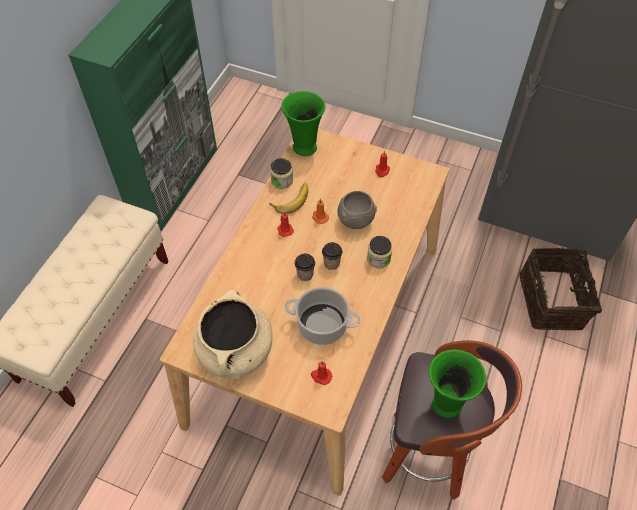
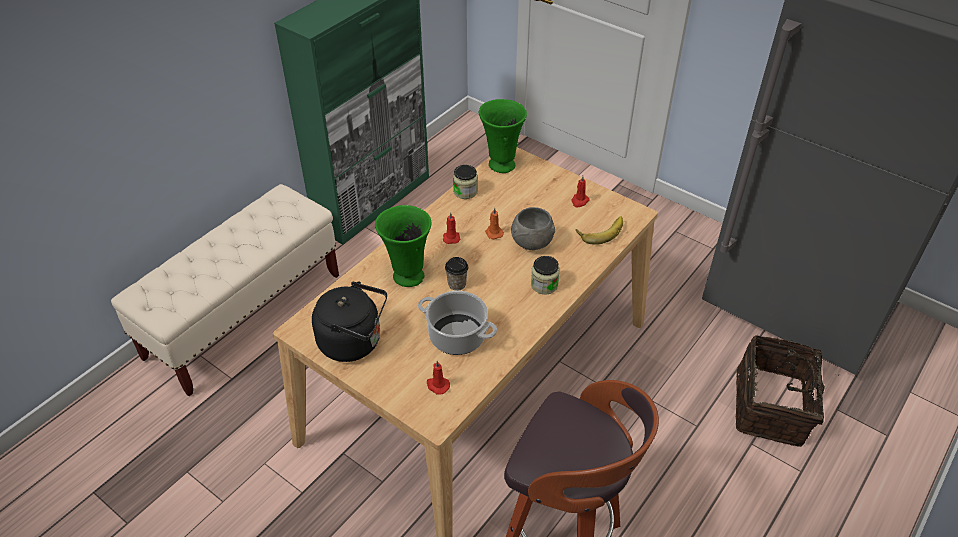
camera: 15 degrees right, 10 degrees down
beige cooking pot [193,289,273,380] -> black kettle [312,281,387,362]
banana [269,183,308,214] -> banana moved to [576,216,623,245]
cup [322,242,342,270] -> none
green vase [429,349,486,418] -> green vase moved to [375,205,431,287]

